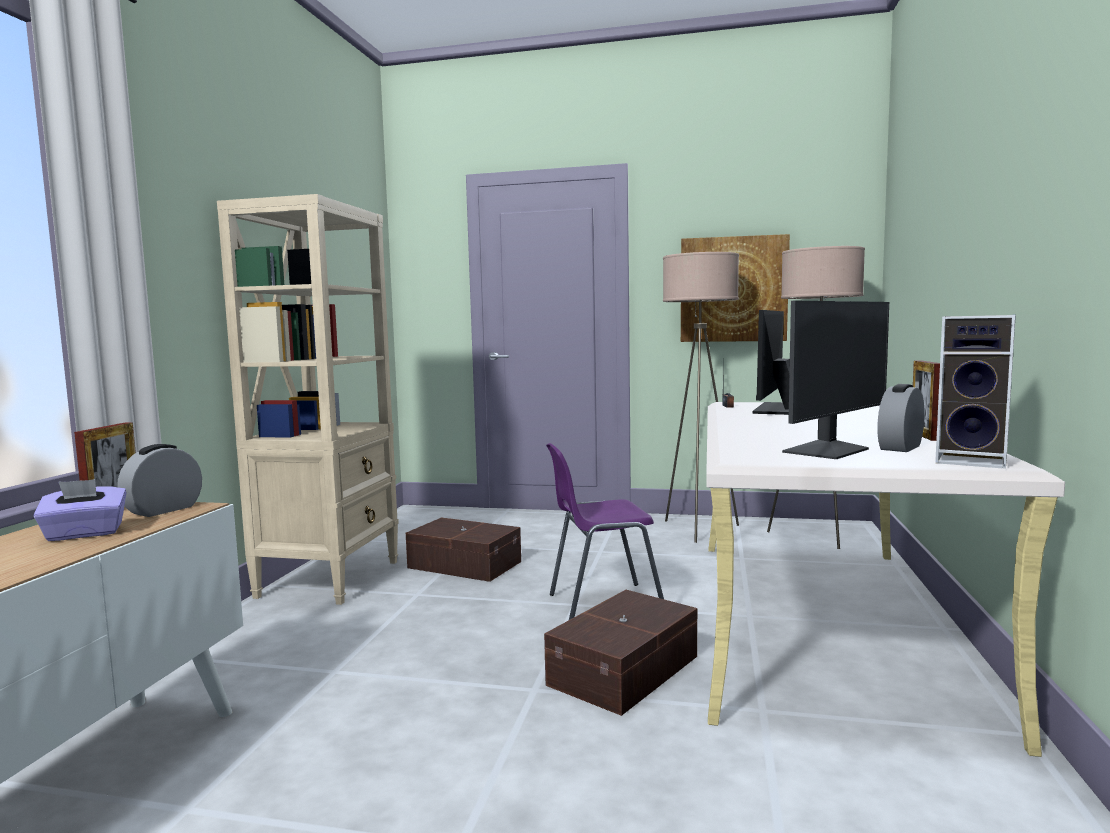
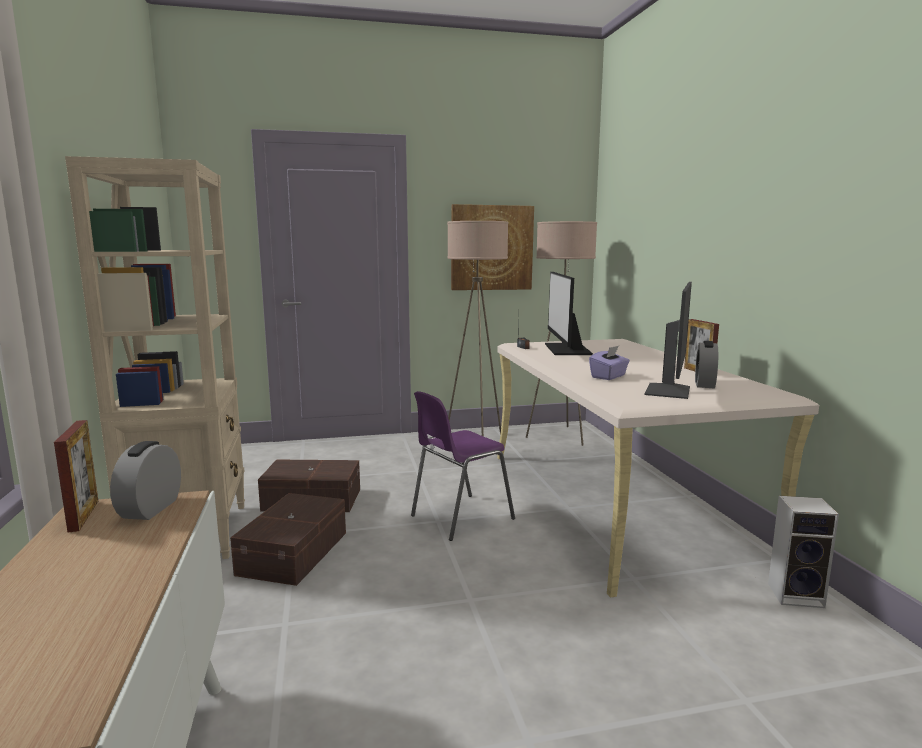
camera: 25 degrees left, 5 degrees up
purple tissue box [34,479,127,541] -> purple tissue box moved to [589,346,630,380]
brown storage box [544,590,697,716] -> brown storage box moved to [230,493,346,586]
speaker [935,315,1016,469] -> speaker moved to [768,496,839,608]

